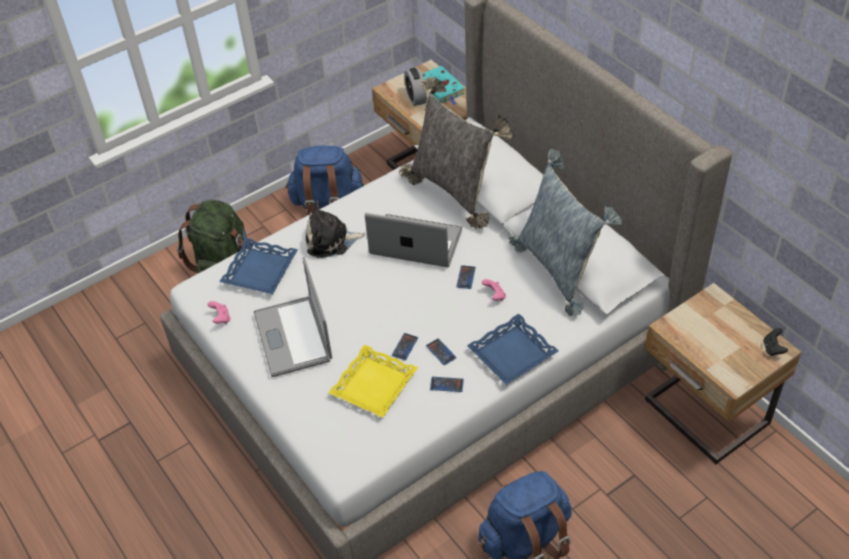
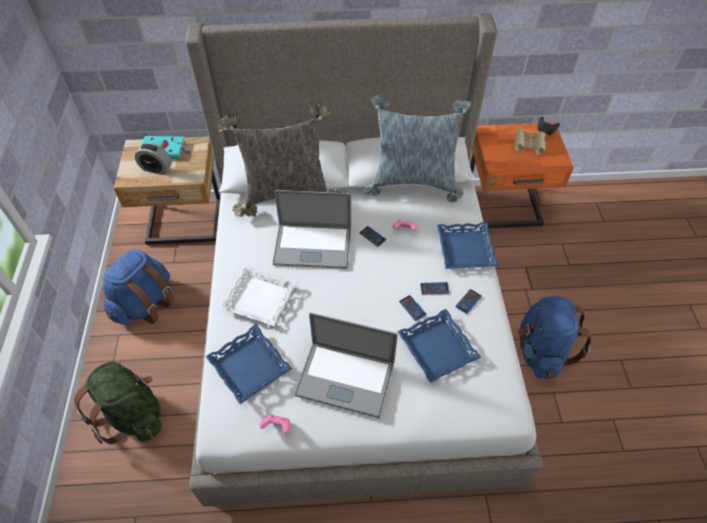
camera: 60 degrees left, 5 degrees up
plush toy [305,201,366,258] -> white tray [219,265,298,326]
yellow tray [328,345,418,418] -> blue tray [397,309,481,383]
laptop [365,213,462,267] -> laptop turned 135 degrees counterclockwise [273,190,351,269]
beige nightstand [645,283,801,464] -> orange nightstand [470,122,574,228]
none -> beige binoculars [513,128,546,155]

